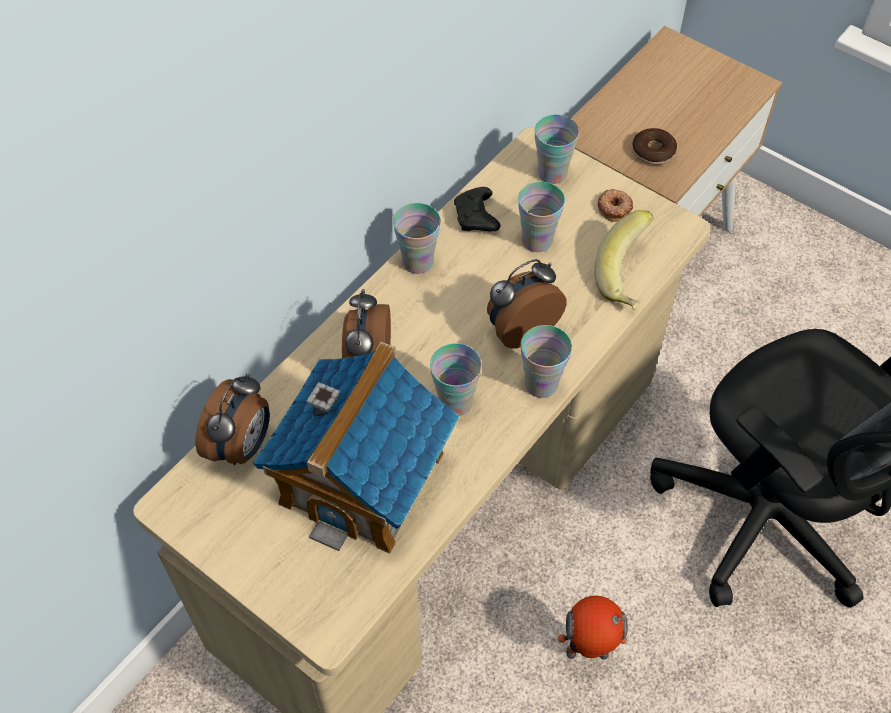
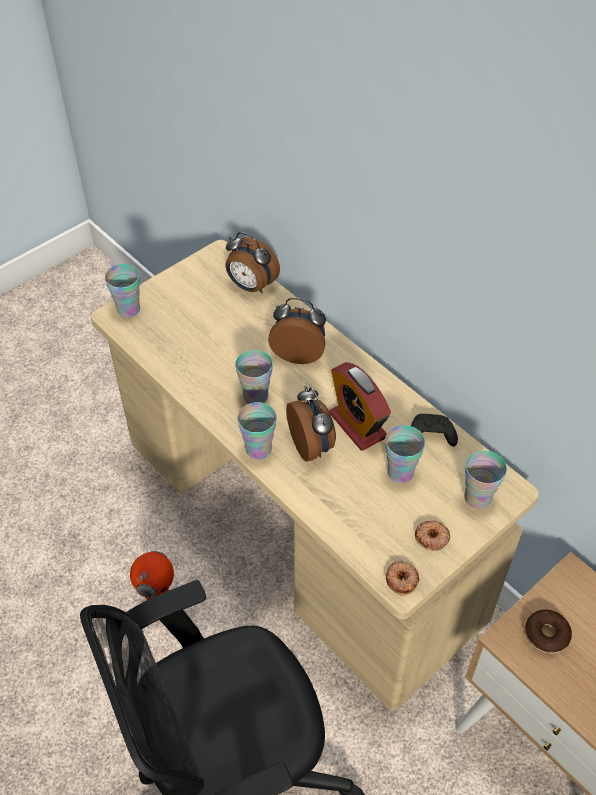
camera: 100 degrees right, 5 degrees down
toy house [253,341,460,554] -> none
cup [393,203,441,274] -> cup moved to [105,264,140,318]
banana [595,210,654,310] -> none
none -> alarm clock [329,362,391,451]
none -> donut [385,561,420,596]

